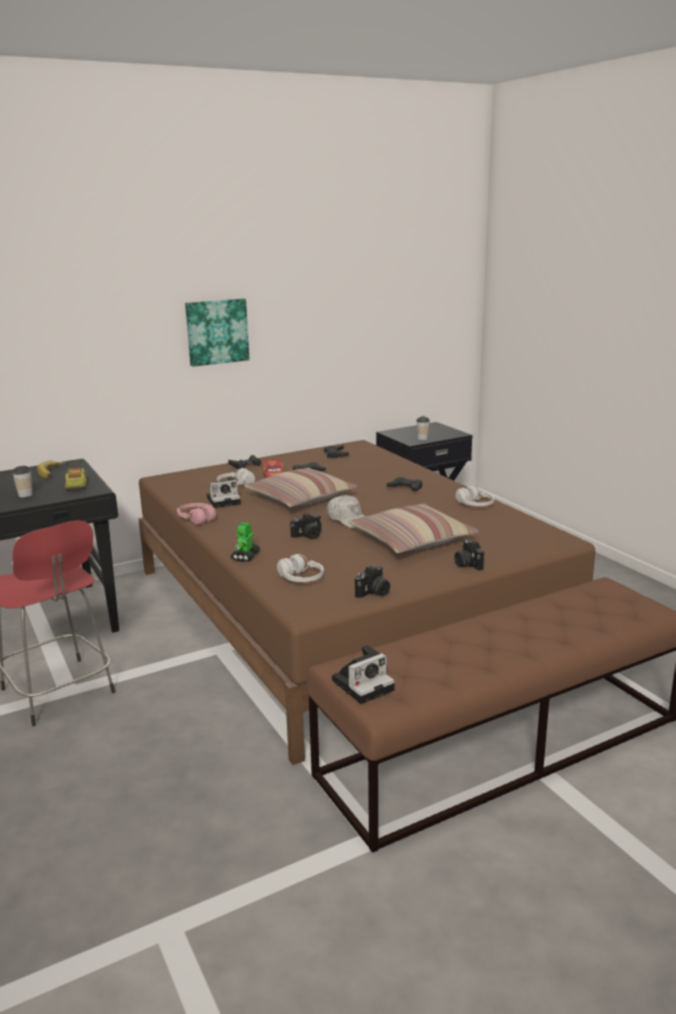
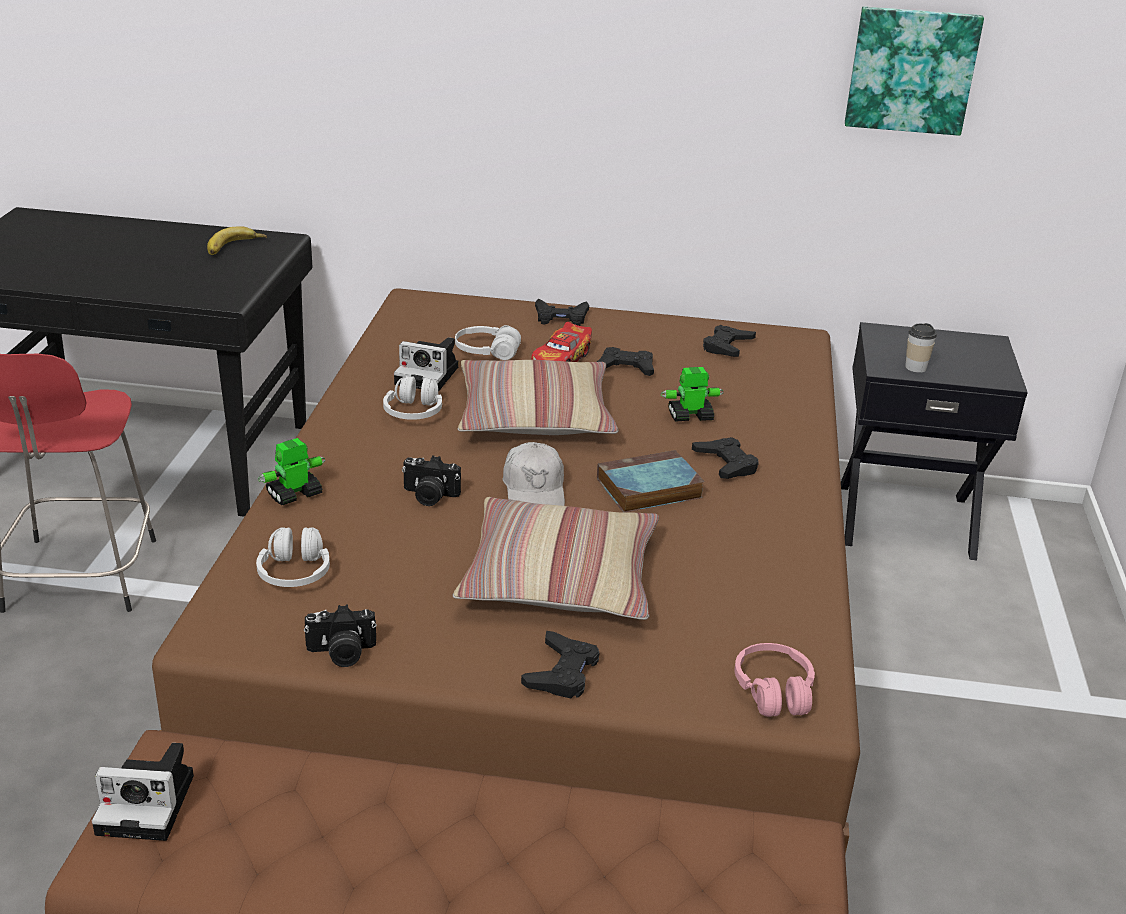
camera: 35 degrees right, 10 degrees up
cup [12,466,33,497] -> none
toy truck [65,467,87,491] -> none
pink headphones [177,503,216,525] -> pink headphones moved to [734,643,815,717]
picture [185,298,250,367] -> picture moved to [845,7,984,136]
camera [454,539,484,571] -> black game controller [521,631,599,698]
white headphones [456,486,495,506] -> white headphones moved to [383,376,442,420]
none -> book [597,450,705,513]
none -> toy robot [661,367,724,422]

